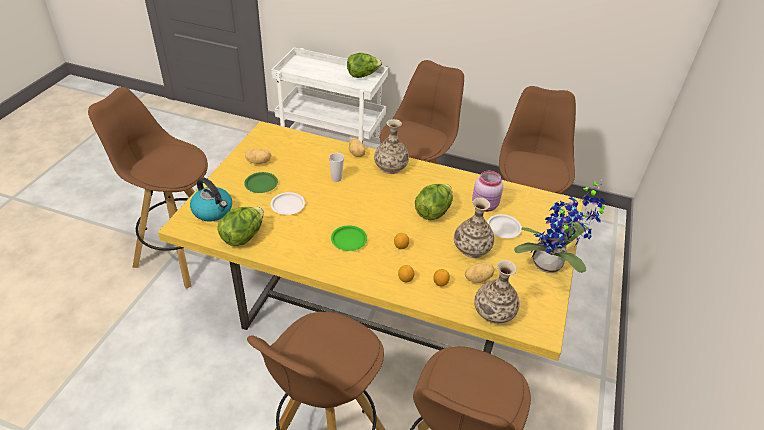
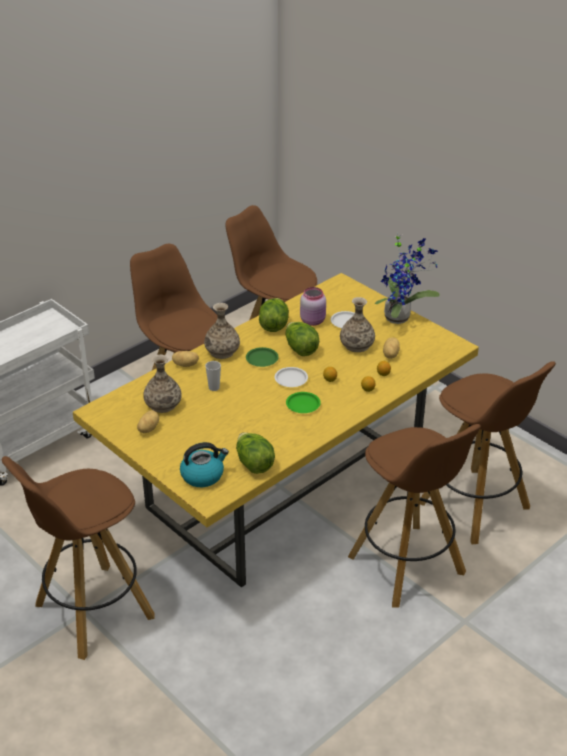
camera: 60 degrees left, 5 degrees down
green plate [244,172,278,193] -> green plate moved to [246,347,279,367]
white plate [271,192,305,215] -> white plate moved to [275,367,308,387]
lettuce [347,53,382,78] -> lettuce moved to [259,298,289,332]
vase [474,260,519,324] -> vase moved to [143,355,182,413]

